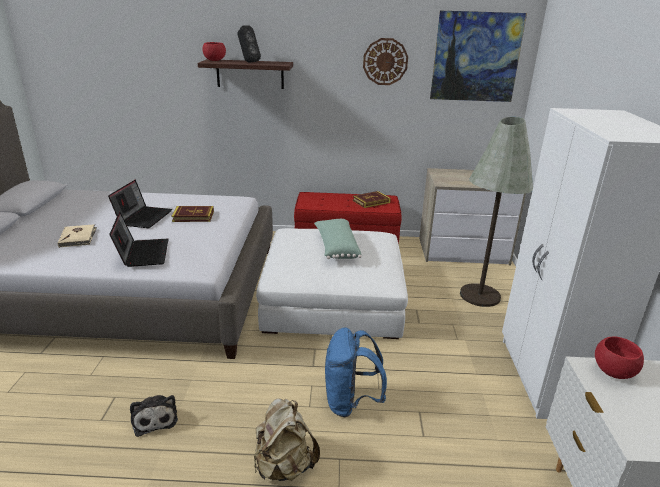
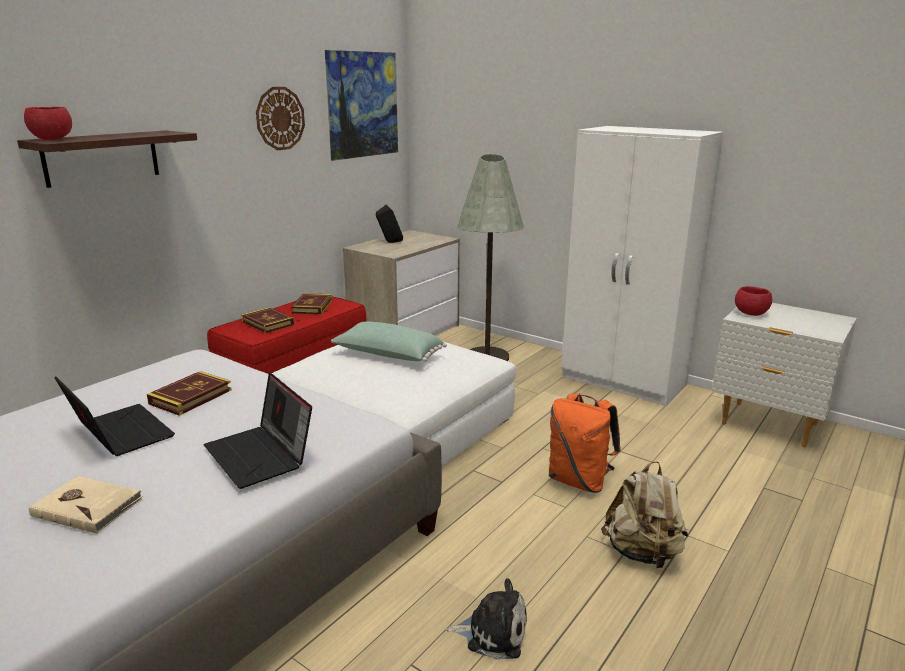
camera: 55 degrees left, 5 degrees down
laptop [109,212,169,267] -> laptop turned 150 degrees counterclockwise [204,373,312,489]
black speaker [237,25,261,63] -> black speaker moved to [376,205,403,243]
blue backpack [325,327,387,417] -> orange backpack [549,393,621,493]
none -> book [241,307,294,333]

